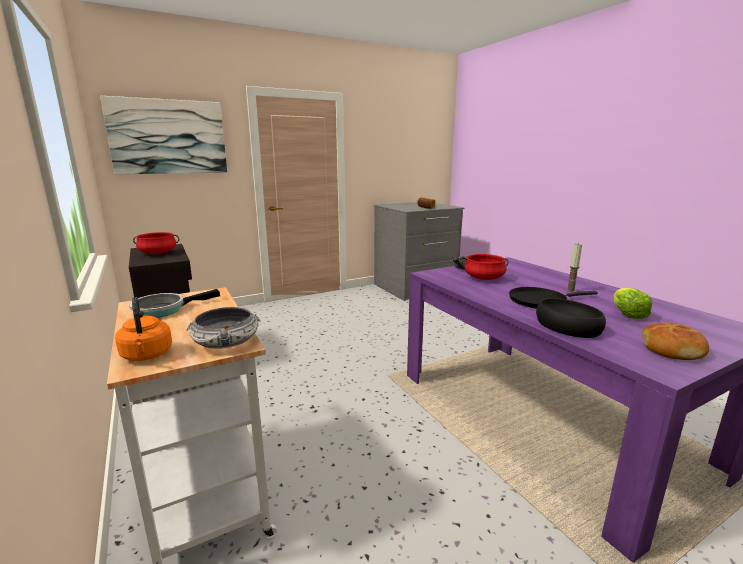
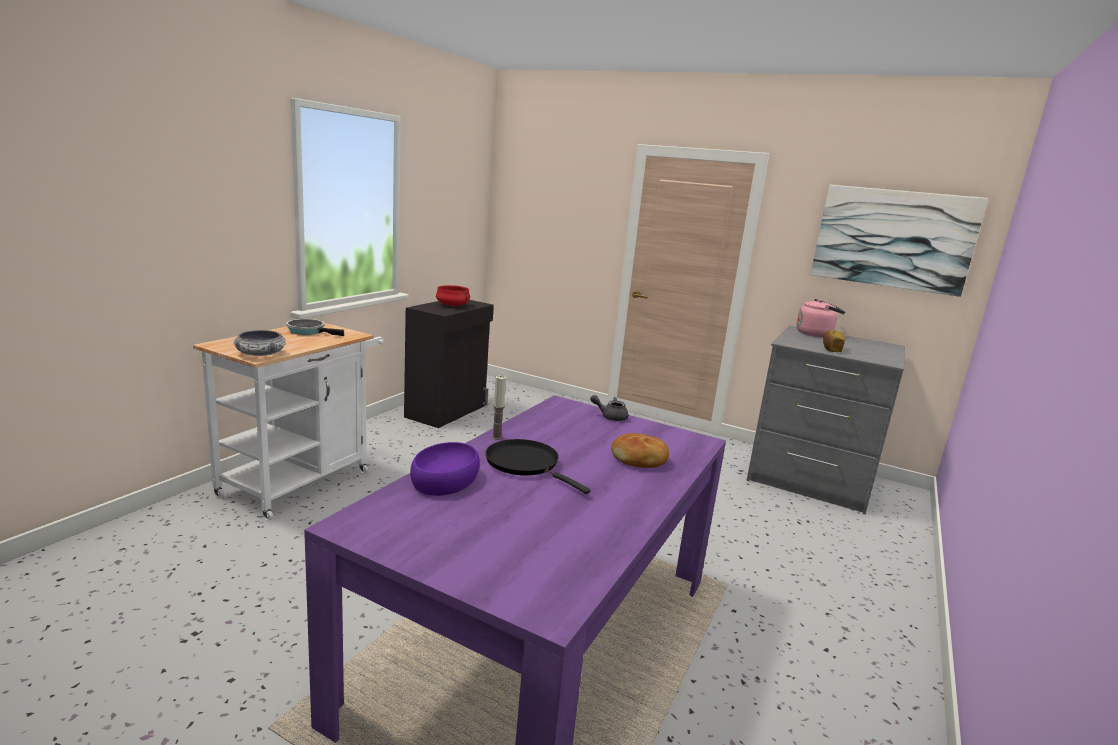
camera: 55 degrees right, 0 degrees up
picture [100,96,227,174] -> picture moved to [811,185,988,297]
orange kettle [115,297,172,361] -> none
red cooking pot [461,254,509,280] -> none
black bowl [536,298,606,338] -> purple bowl [410,442,480,496]
candle [566,243,582,292] -> candle moved to [492,376,506,440]
lettuce [614,288,652,319] -> none
bread [642,322,709,360] -> bread moved to [611,433,669,468]
none -> pink kettle [797,299,846,337]

